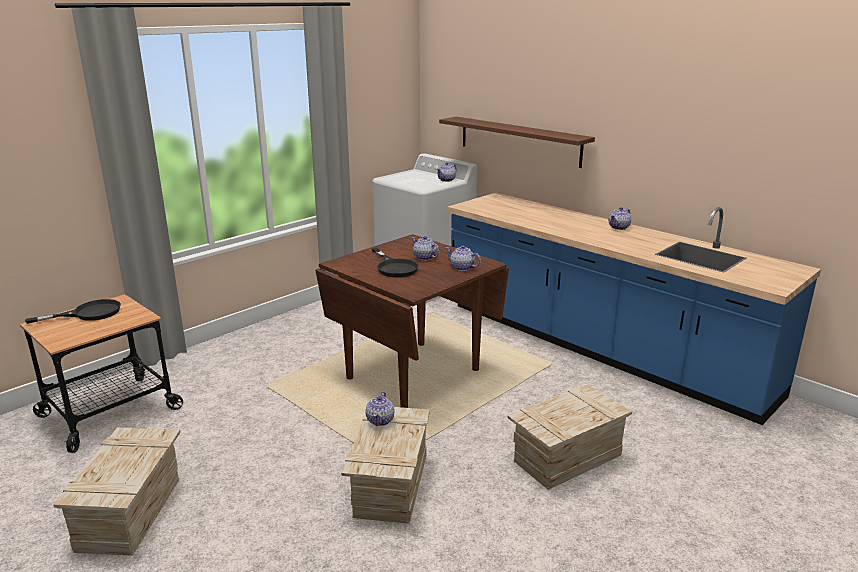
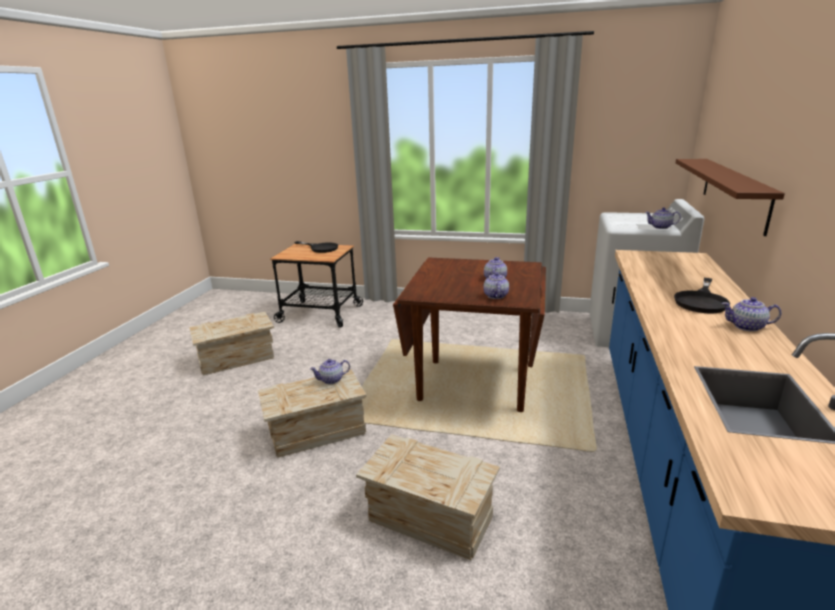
camera: 60 degrees right, 0 degrees up
black frying pan [372,248,419,277] -> black frying pan moved to [674,278,730,313]

